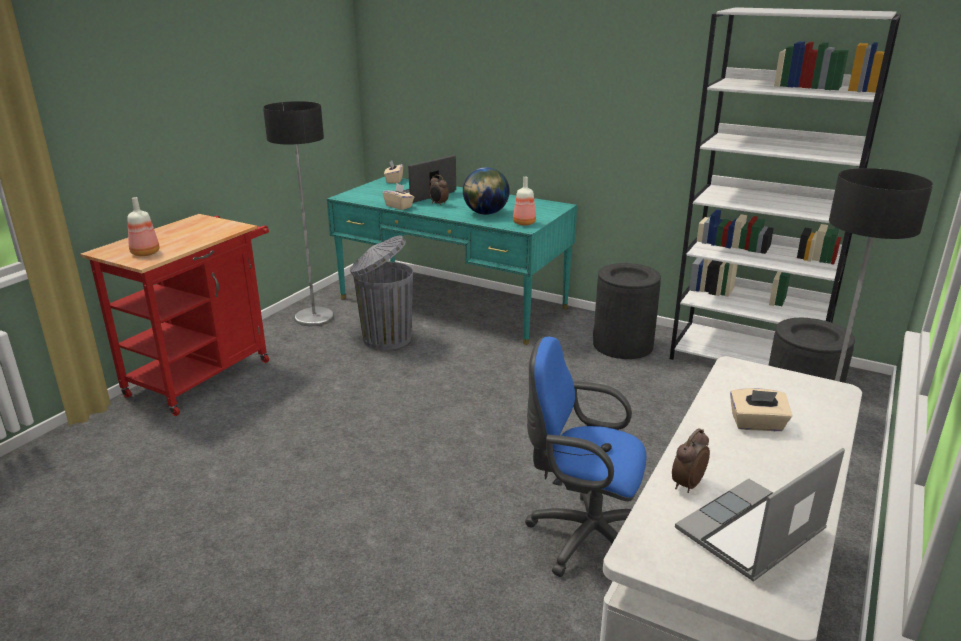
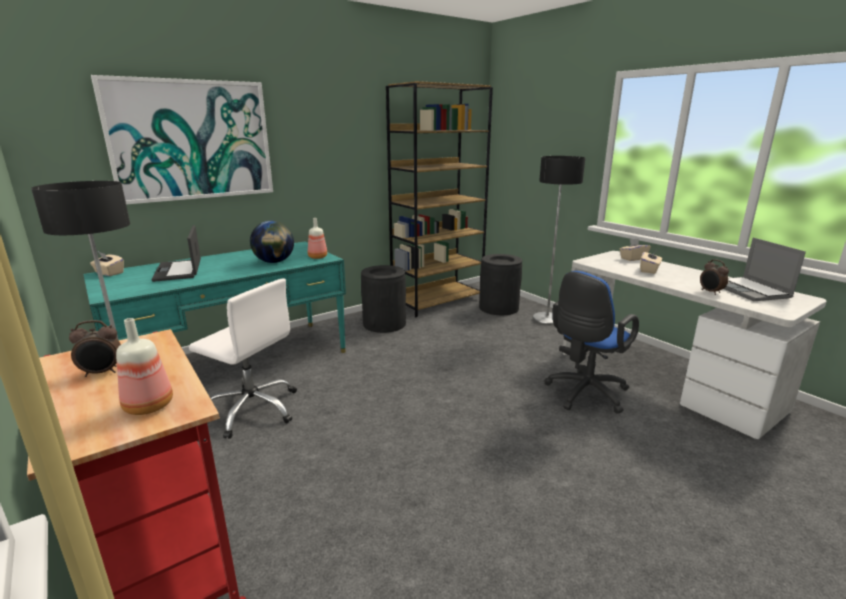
camera: 65 degrees left, 5 degrees down
grey trash can [350,235,413,350] -> white office chair [189,278,297,439]
beige tissue box [383,184,414,210] -> beige tissue box moved to [620,238,651,261]
alarm clock [429,175,449,206] -> alarm clock moved to [69,320,121,377]
white bookcase [670,7,901,365] -> brown bookcase [386,81,493,317]
none -> picture [91,75,273,204]

